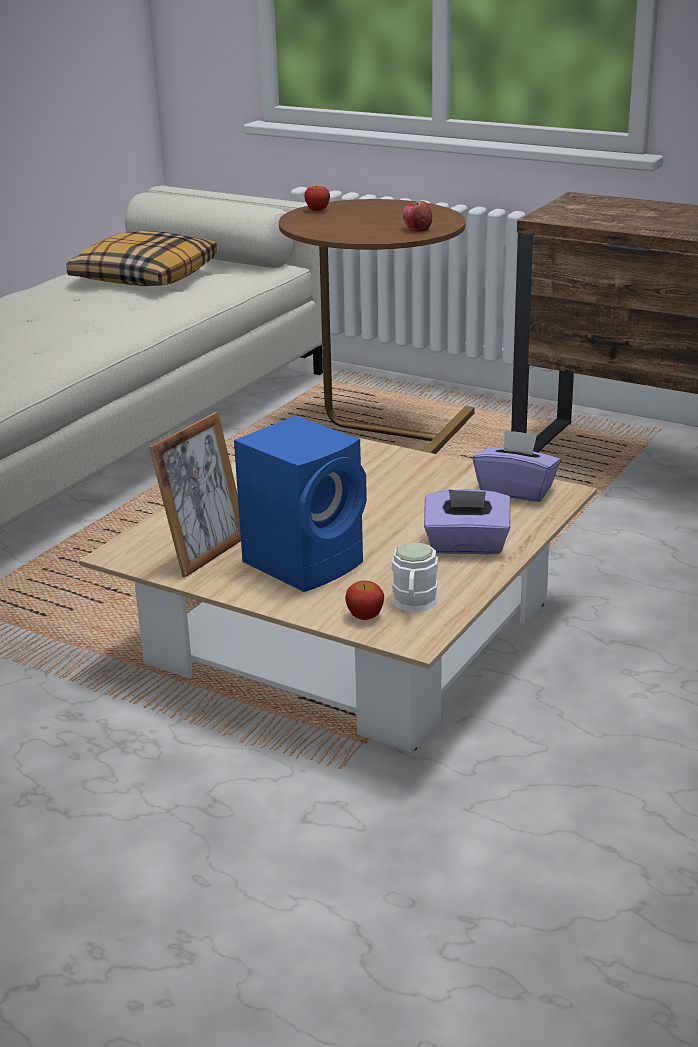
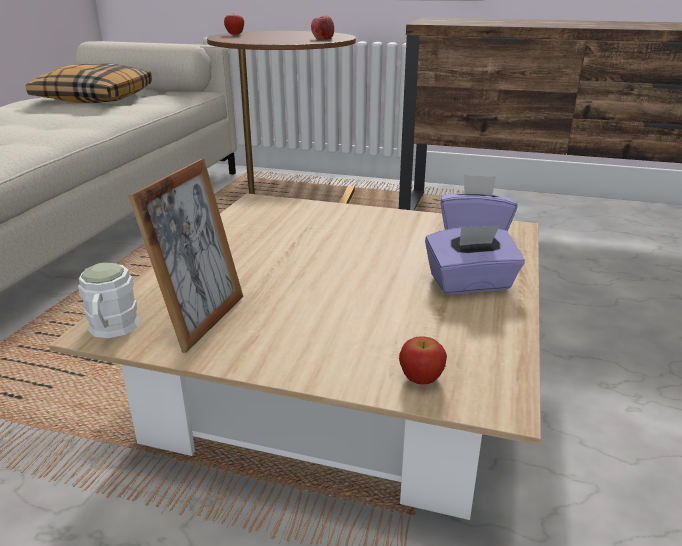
camera: 15 degrees left, 0 degrees up
blue speaker [234,416,367,592] -> none
white mug [392,542,438,612] -> white mug moved to [78,262,140,338]

